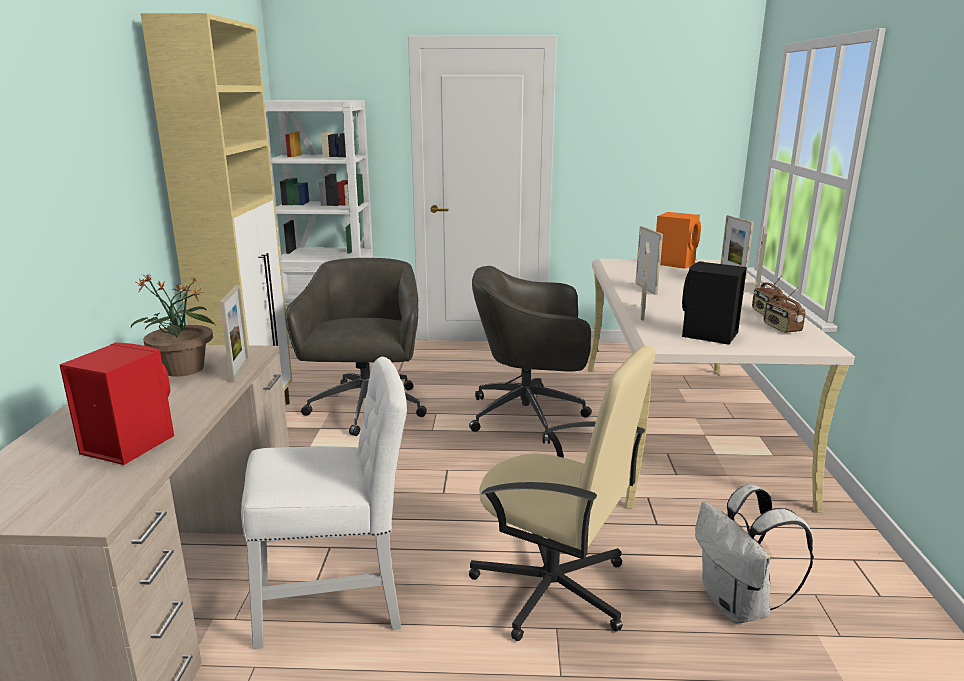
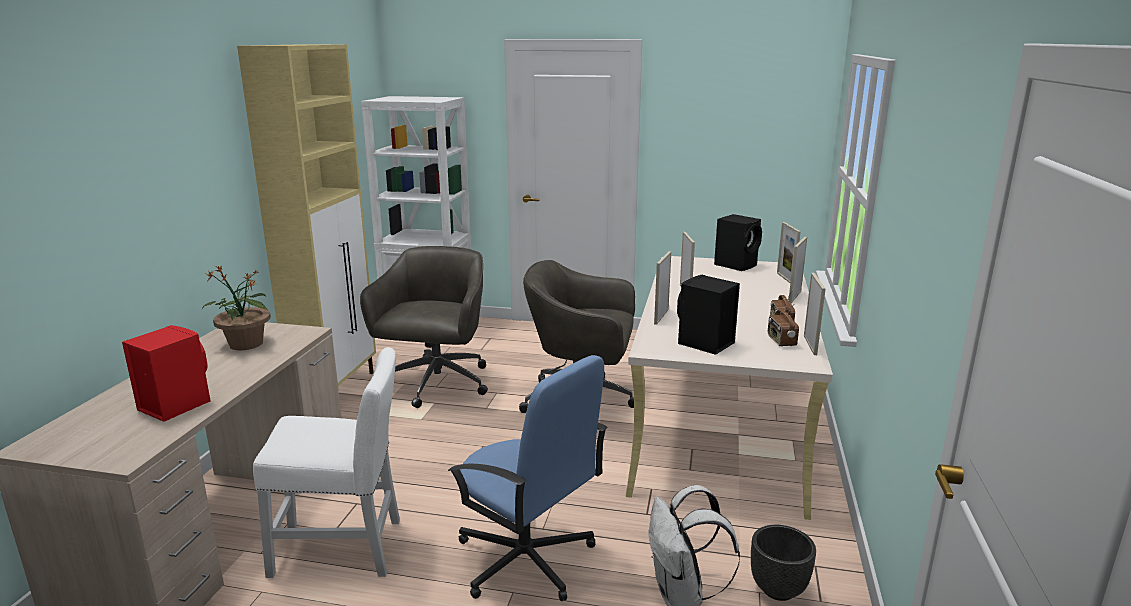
camera: 10 degrees right, 0 degrees up
picture frame [220,285,249,382] -> picture frame moved to [804,273,826,355]
beige office chair [469,346,656,641] -> blue office chair [448,355,608,601]
orange speaker [656,212,701,269] -> black speaker [714,214,762,271]
none -> black planter [751,525,816,601]

